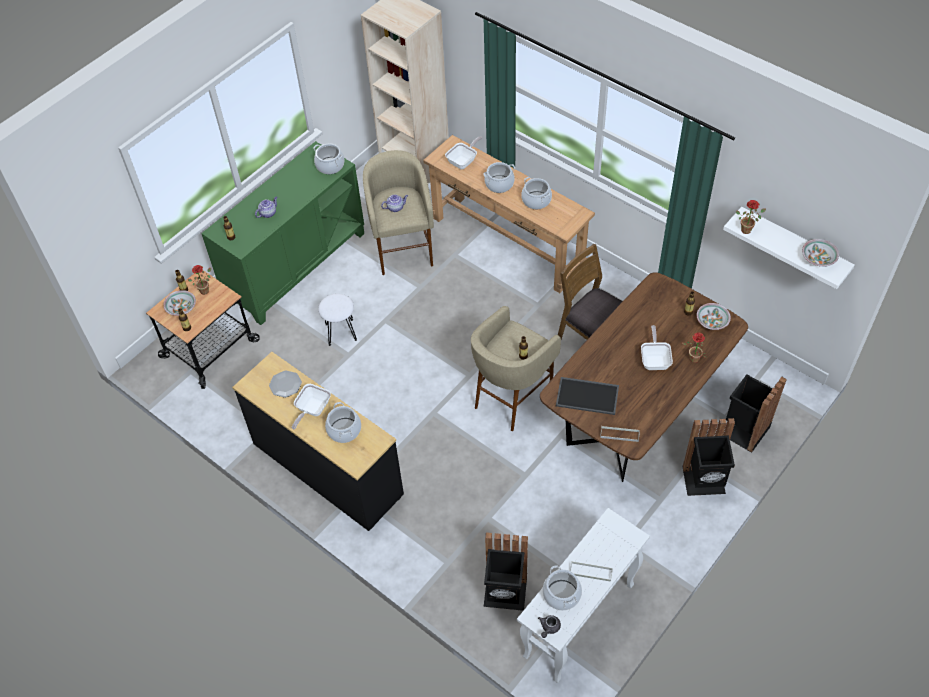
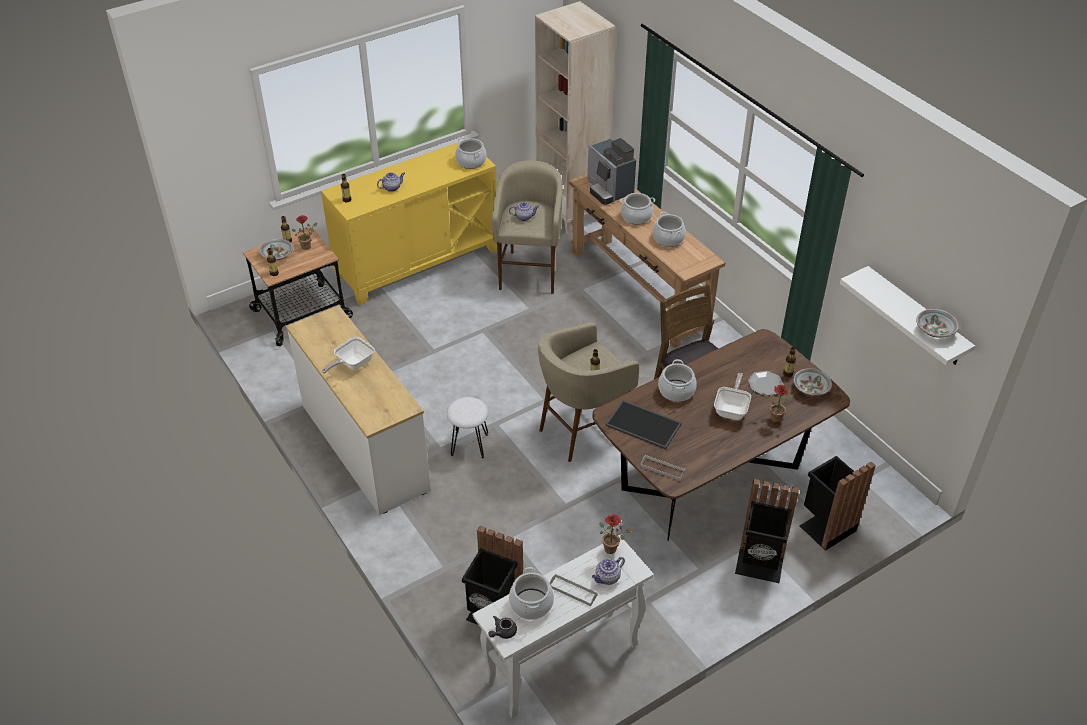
camera: 15 degrees right, 10 degrees down
green cabinet [201,141,364,325] -> yellow cabinet [321,142,497,305]
black dresser [232,352,404,531] -> white dresser [286,305,431,515]
plate [269,370,302,398] -> plate moved to [748,371,784,396]
white stool [318,293,357,346] -> white stool moved to [447,397,489,459]
cooking pot [325,402,361,443] -> cooking pot moved to [658,359,697,402]
frying pan [445,136,482,169] -> coffee machine [587,138,636,205]
potted plant [736,200,766,234] -> potted plant moved to [600,514,632,554]
none -> teapot [592,557,625,585]

